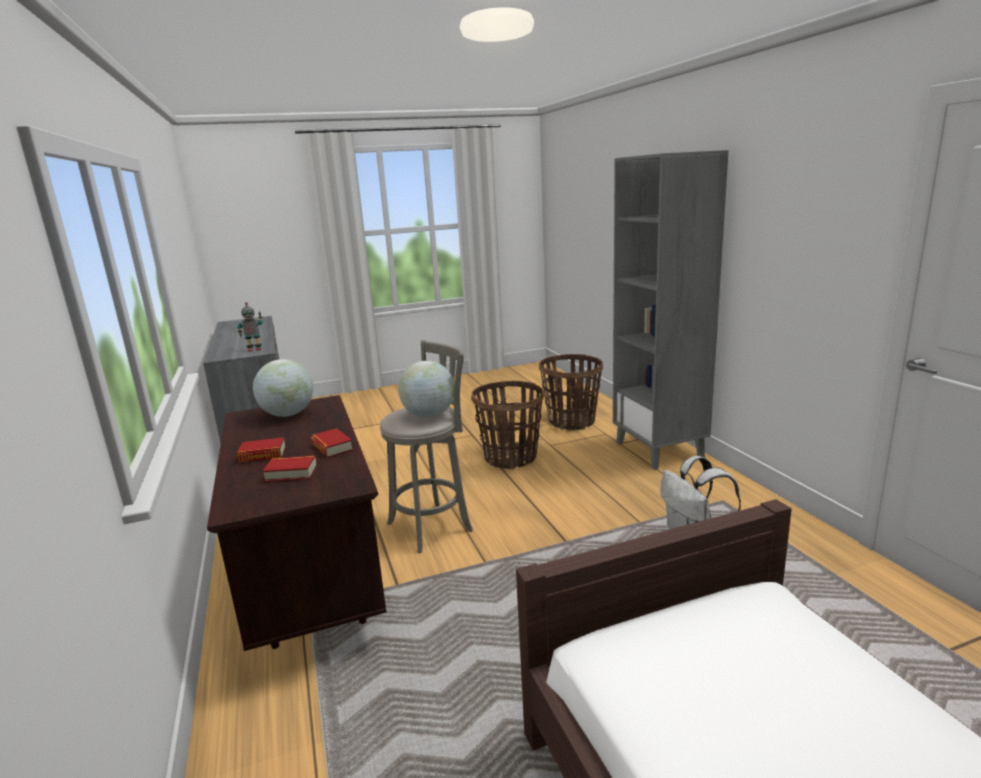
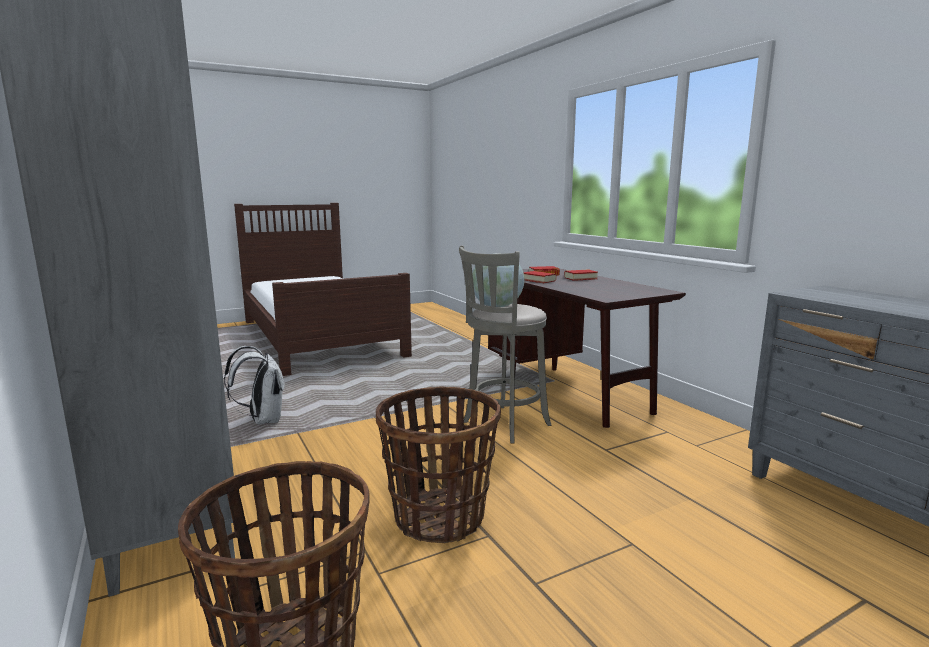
camera: 170 degrees right, 5 degrees down
toy robot [237,302,263,352] -> none
globe [253,359,313,417] -> none

